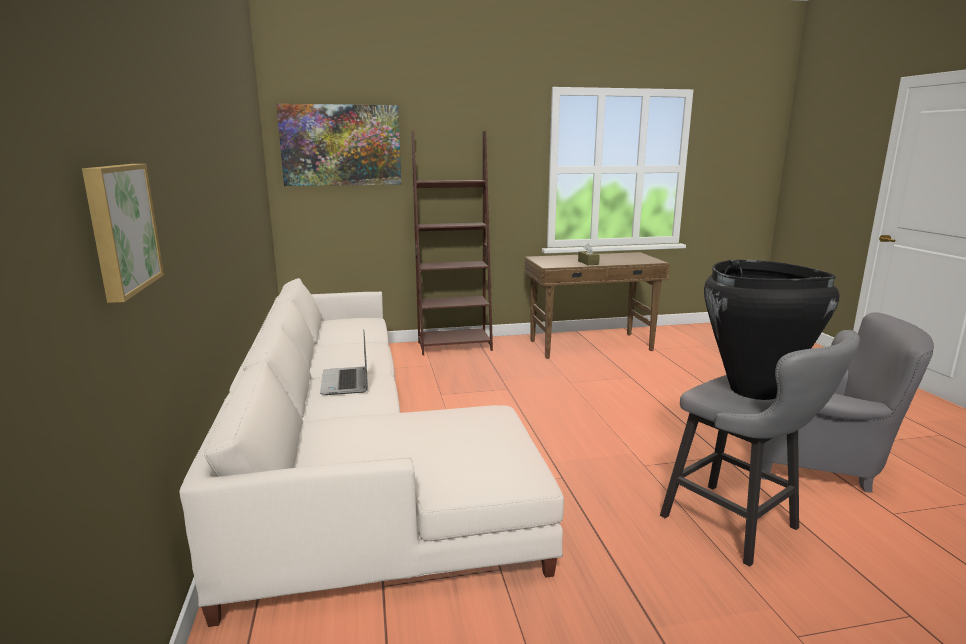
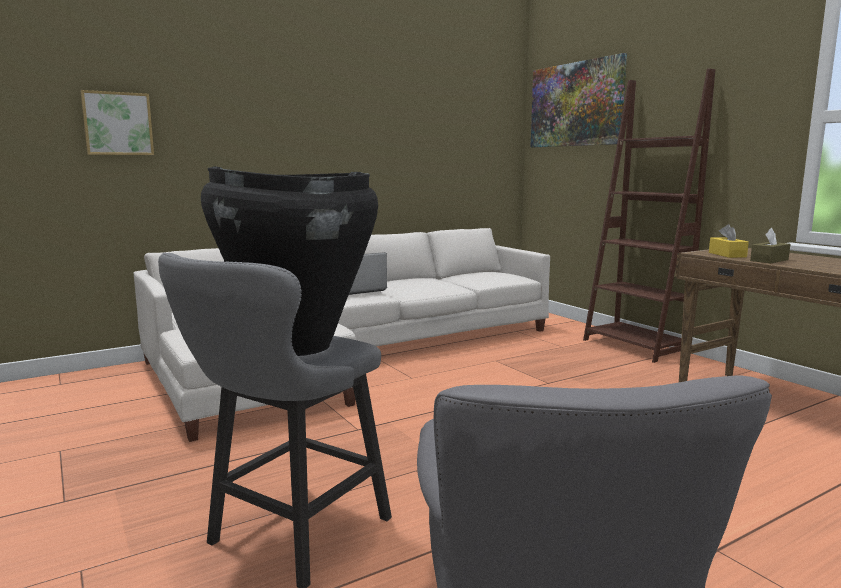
camera: 70 degrees right, 5 degrees down
none -> yellow tissue box [709,224,749,258]

